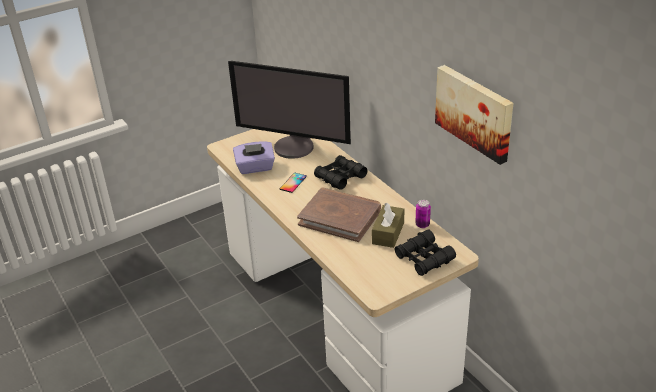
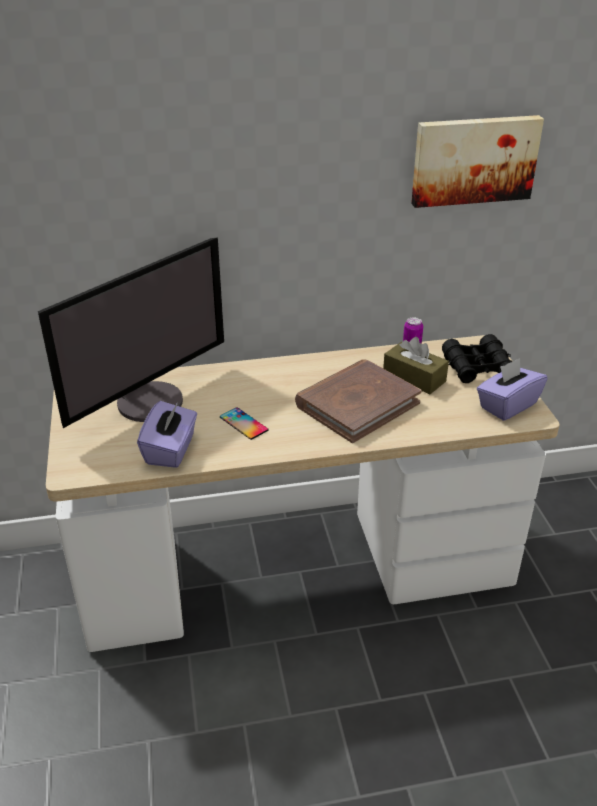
camera: 70 degrees left, 0 degrees up
black binoculars [314,155,367,190] -> none
none -> purple tissue box [477,358,548,421]

